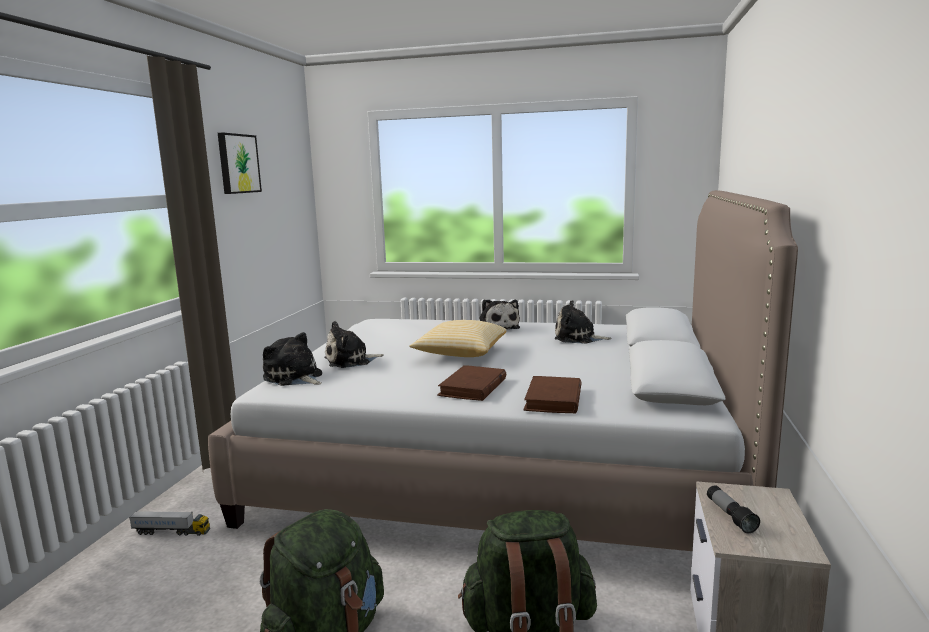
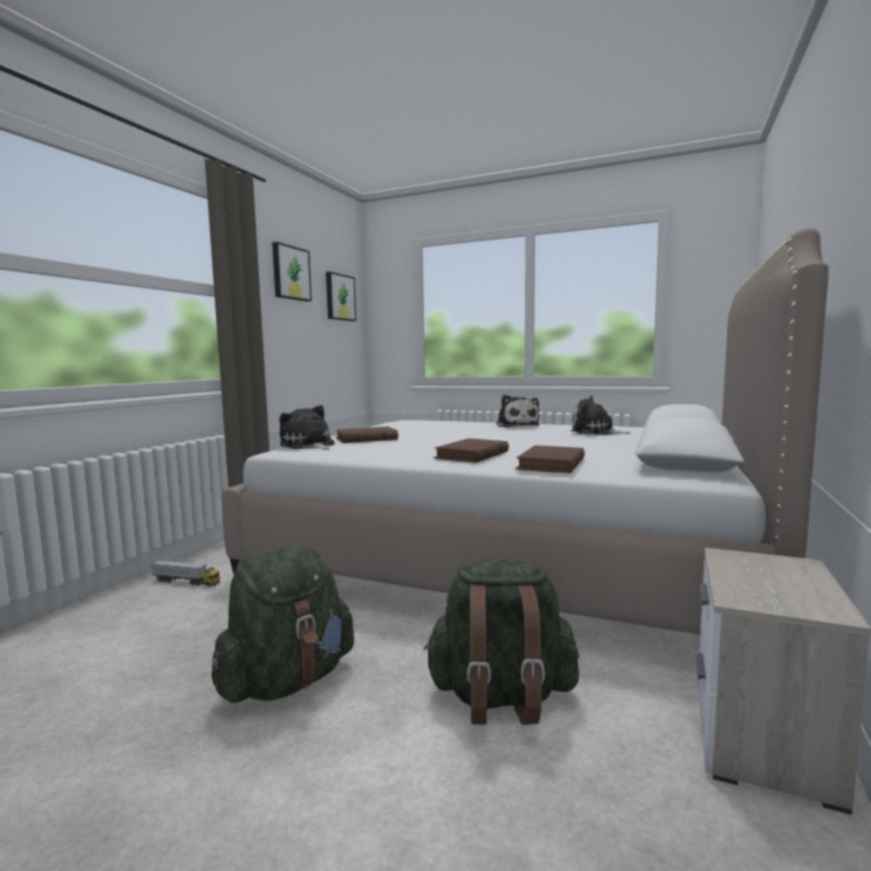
camera: 10 degrees right, 5 degrees down
plush toy [324,321,384,368] -> brown book [335,426,398,443]
pillow [409,320,506,357] -> none
flashlight [707,485,760,533] -> none
none -> picture [326,272,356,321]

